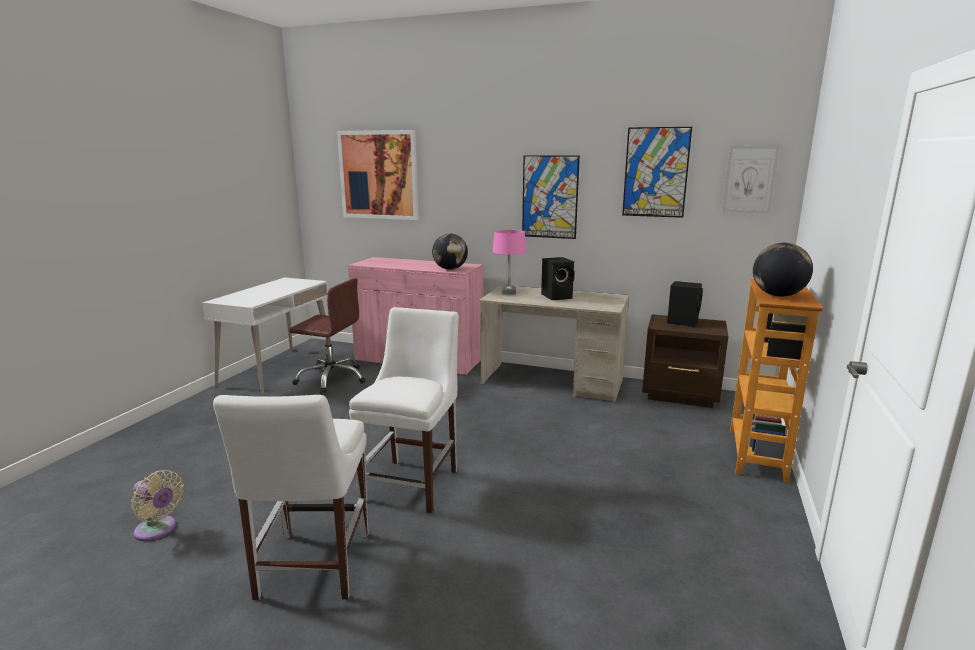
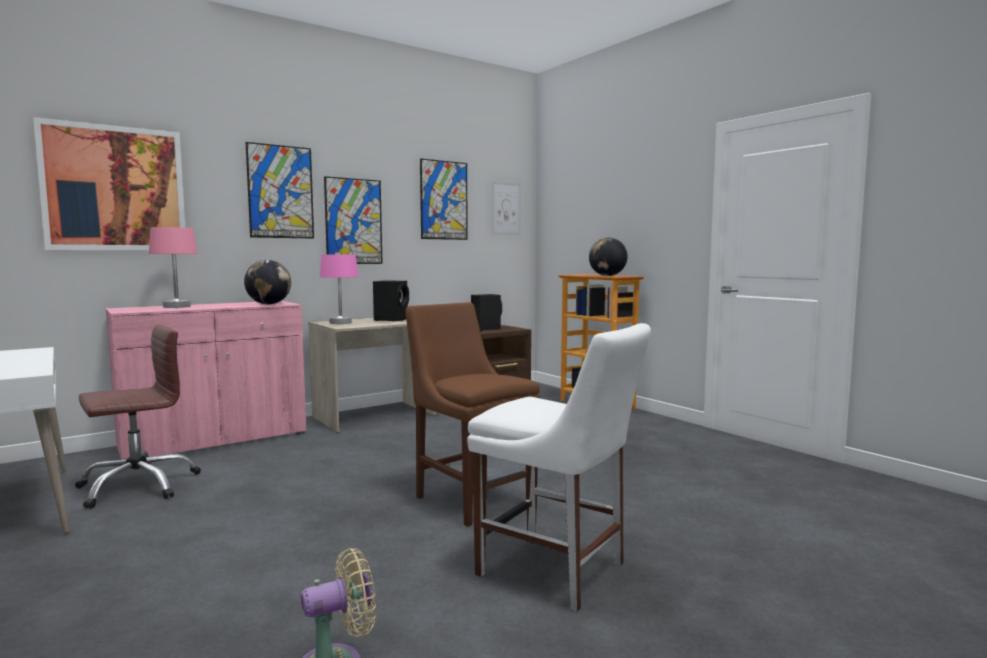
camera: 55 degrees left, 10 degrees down
white chair [349,307,459,514] -> brown chair [405,302,540,527]
none -> pink table lamp [149,227,198,308]
none -> picture [246,142,314,238]

